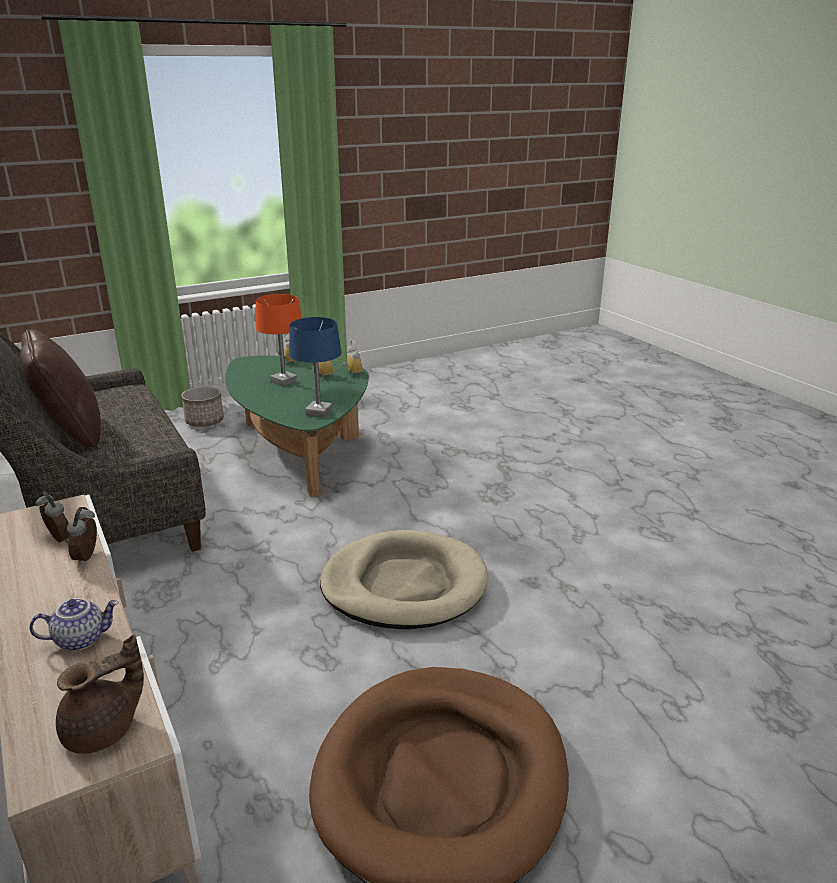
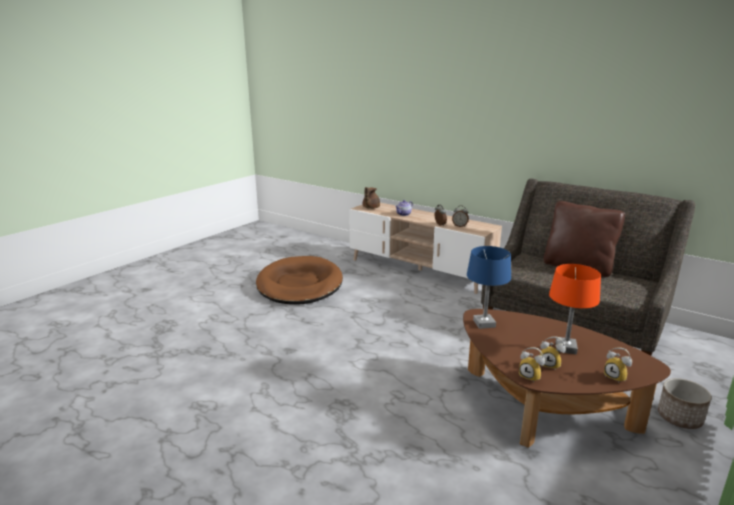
camera: 155 degrees right, 5 degrees down
green coffee table [225,356,369,497] -> brown coffee table [463,309,671,448]
beige dog bed [320,530,489,629] -> none

